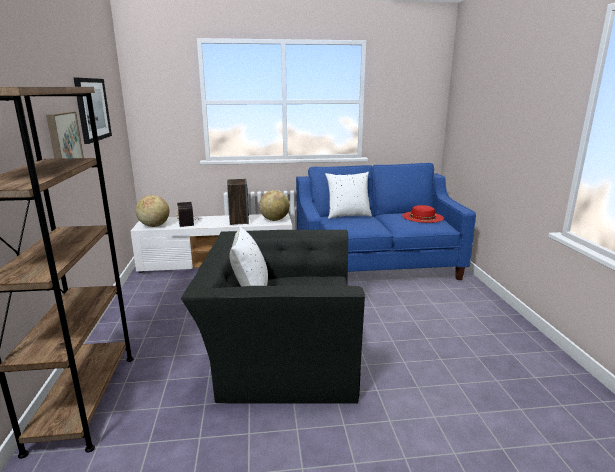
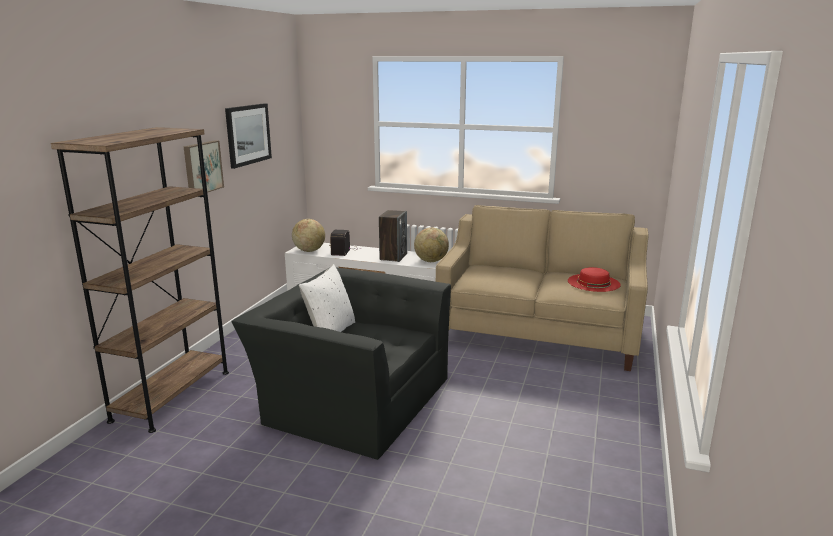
camera: 25 degrees right, 0 degrees up
blue sofa [296,163,476,280] -> beige sofa [436,205,649,371]
white pillow [325,172,372,219] -> none

